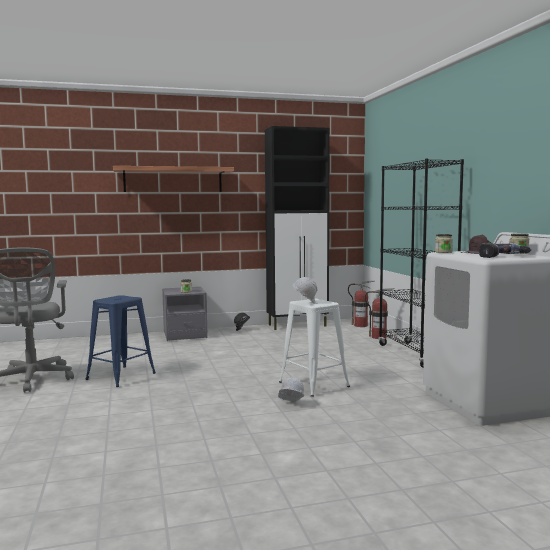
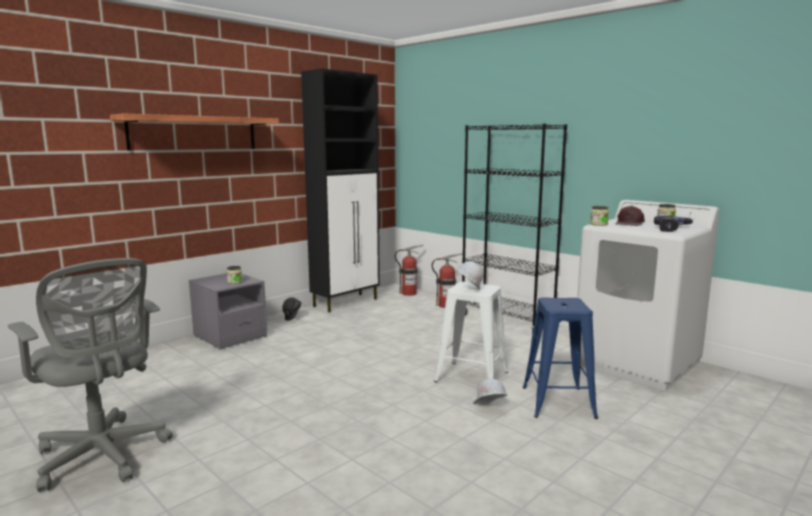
camera: 30 degrees left, 5 degrees up
blue stool [85,295,156,387] -> blue stool moved to [523,297,598,419]

